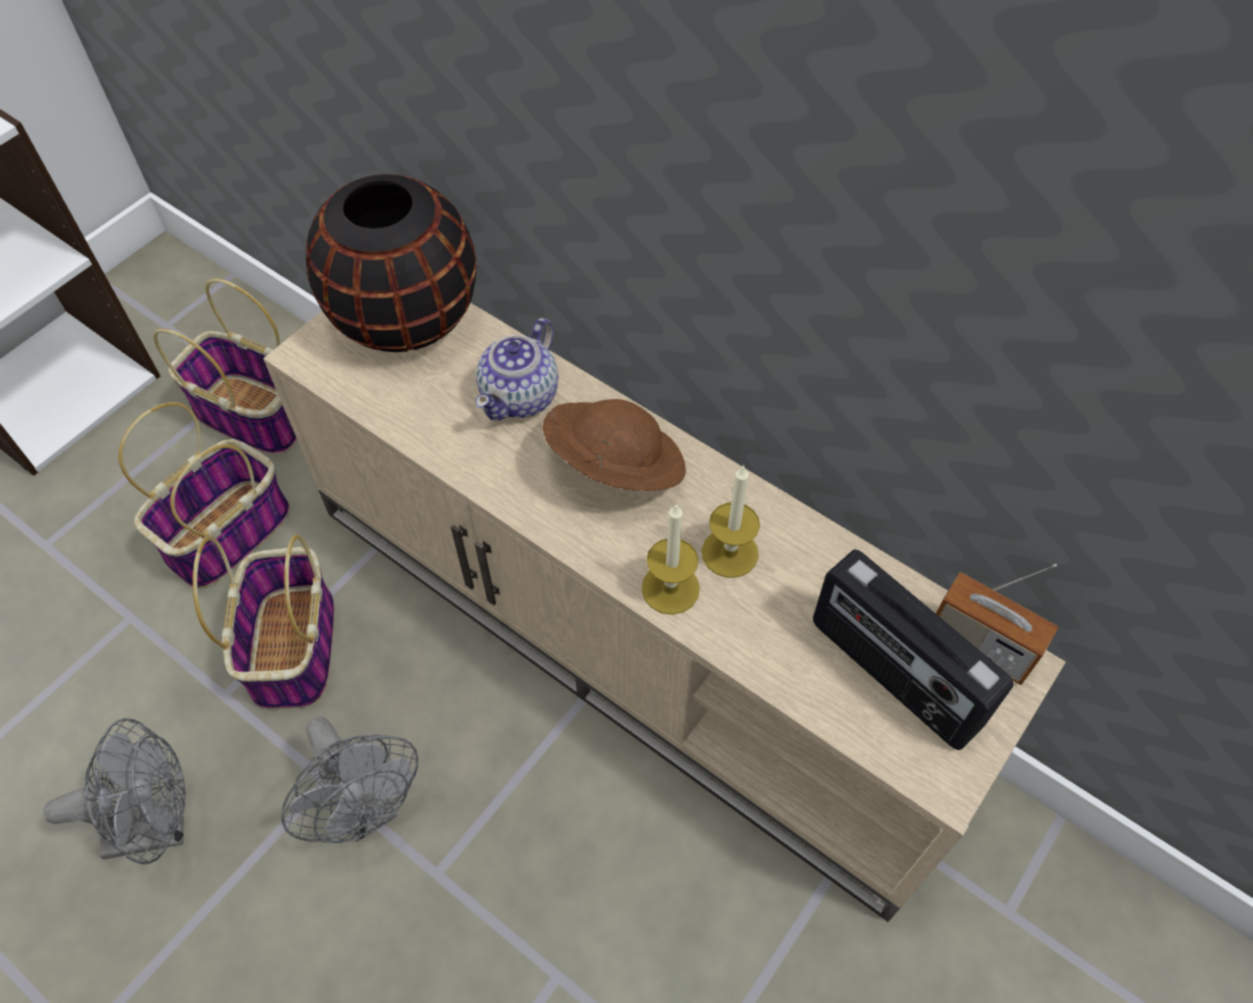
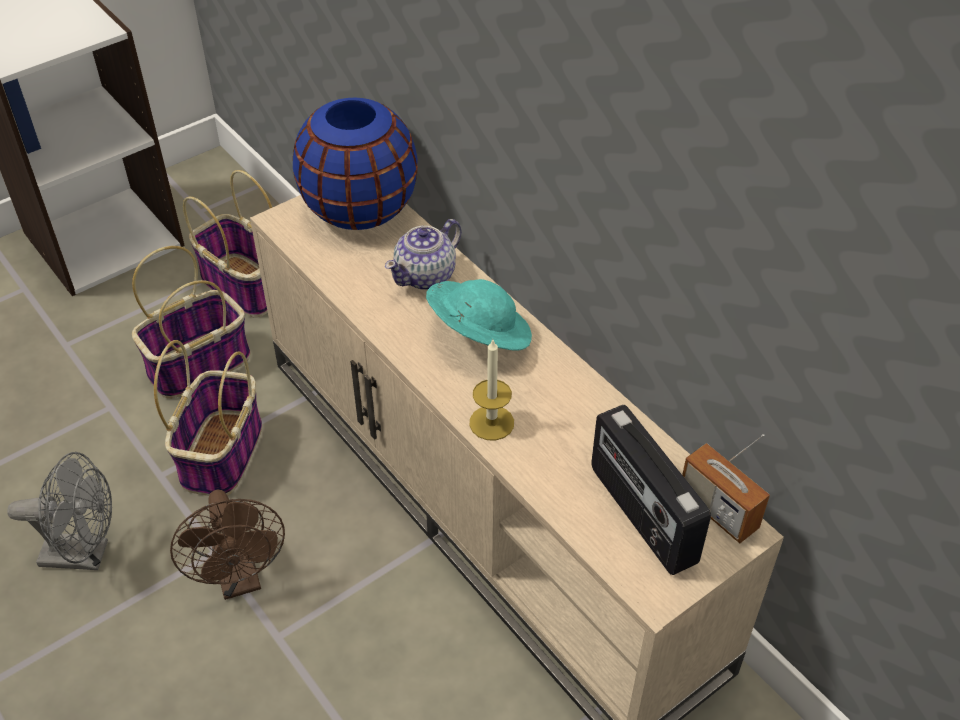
camera: 15 degrees right, 10 degrees down
grey fan [282,717,418,843] -> brown fan [170,489,285,600]
black vase [306,174,477,352] -> blue vase [293,98,418,230]
brown hat [542,399,686,491] -> turquoise hat [426,279,532,351]
candle [702,465,760,578] -> none

